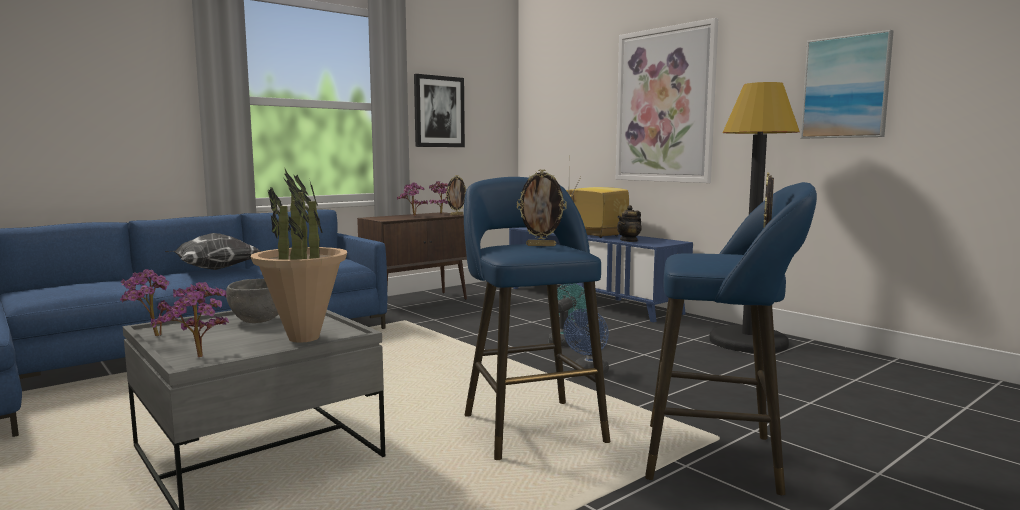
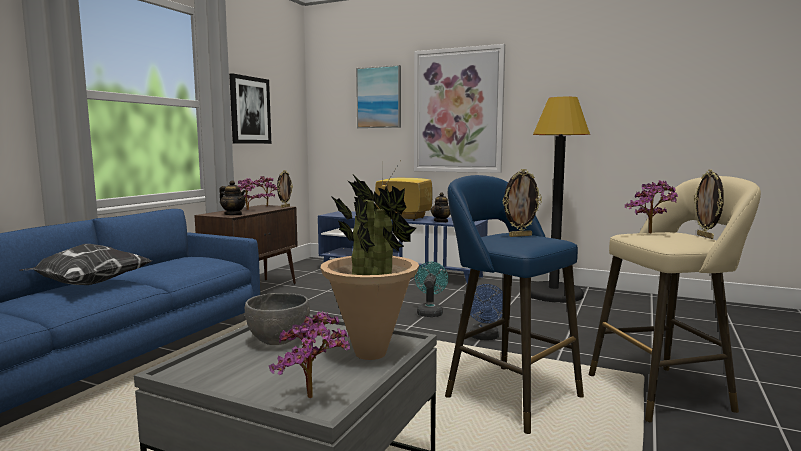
camera: 25 degrees left, 0 degrees up
potted plant [120,269,178,336] -> potted plant moved to [625,180,678,234]
blue stool [645,182,817,495] -> beige stool [589,176,761,422]
picture [801,30,893,138] -> picture moved to [356,65,401,128]
none -> teapot [219,180,246,215]

